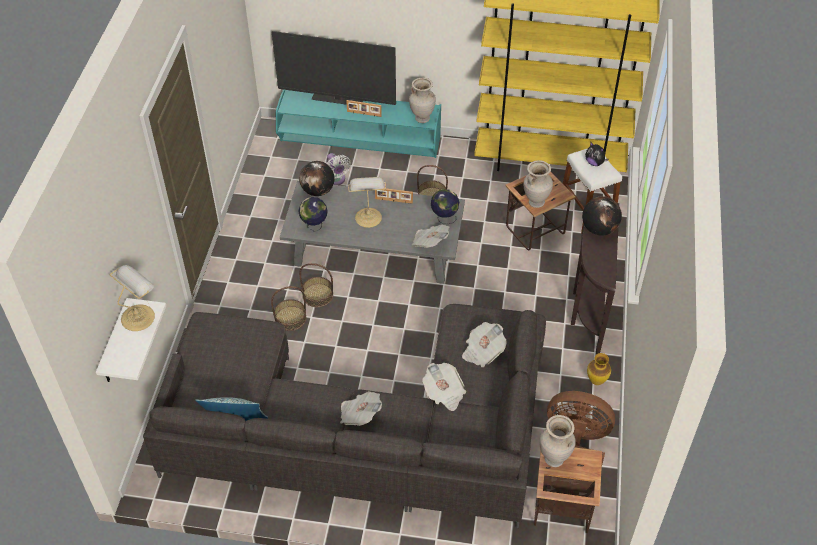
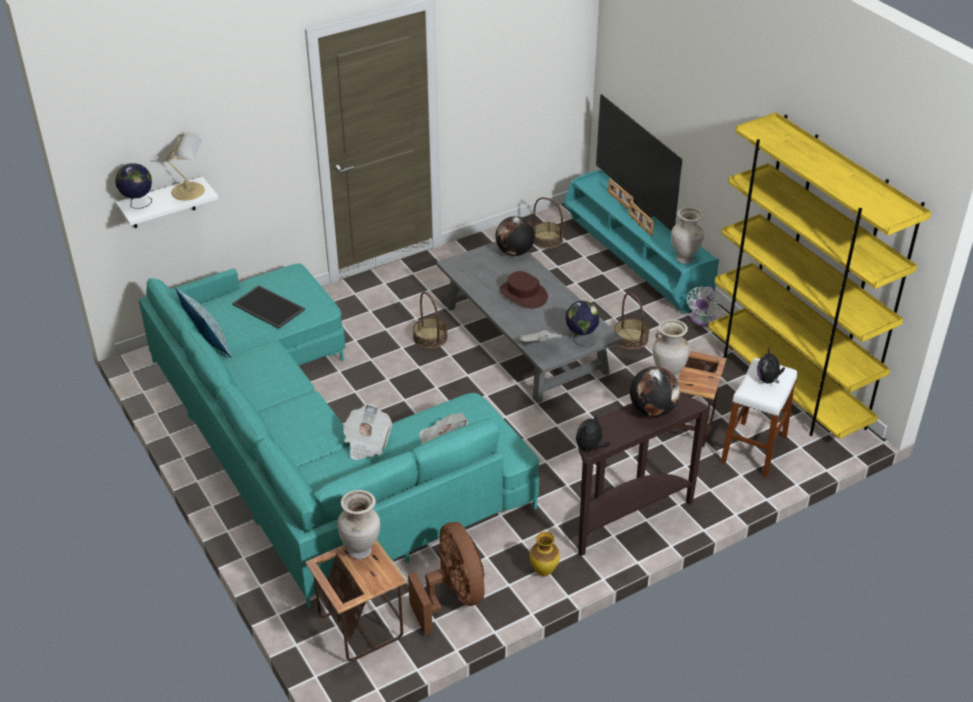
camera: 50 degrees right, 10 degrees down
grey sofa [143,304,546,528] -> turquoise sofa [139,264,540,608]
basket [271,286,306,331] -> basket moved to [533,197,563,249]
globe [299,197,328,232] -> globe moved to [115,163,152,209]
white fan [326,153,351,185] -> white fan moved to [687,286,721,327]
newspaper [340,391,382,426] -> none
table lamp [348,177,386,228] -> brown hat [499,271,548,308]
picture frame [375,188,413,204] -> picture frame moved to [608,179,633,210]
none -> tray [232,285,305,329]
none -> plush toy [576,413,610,452]

